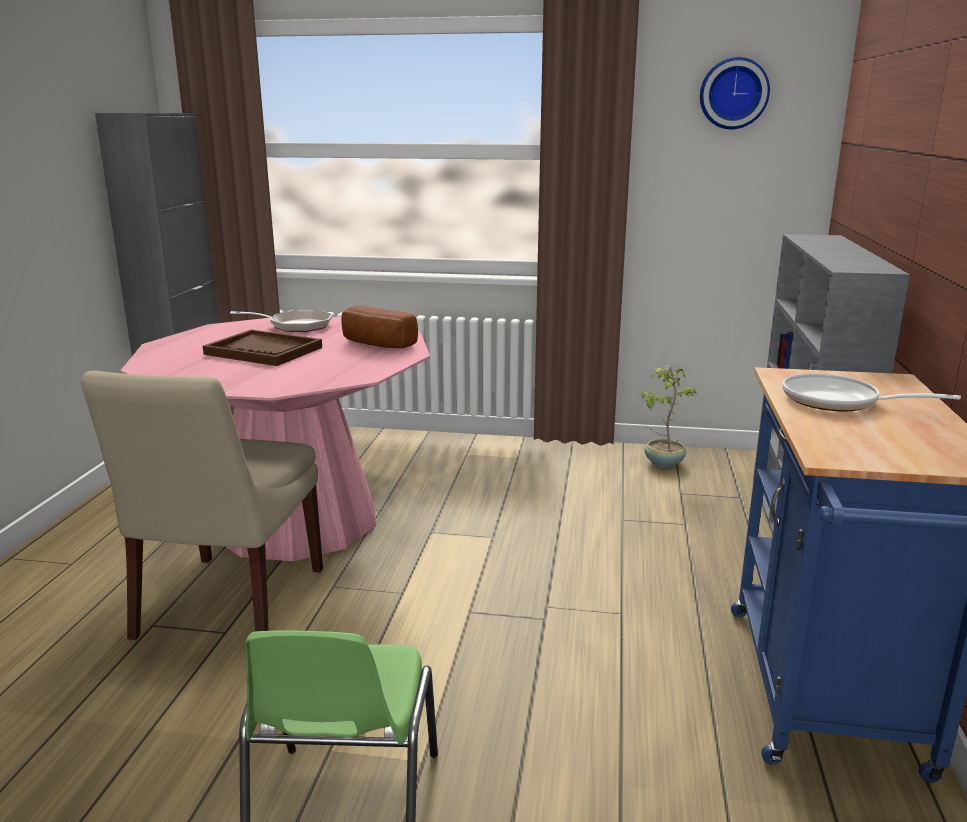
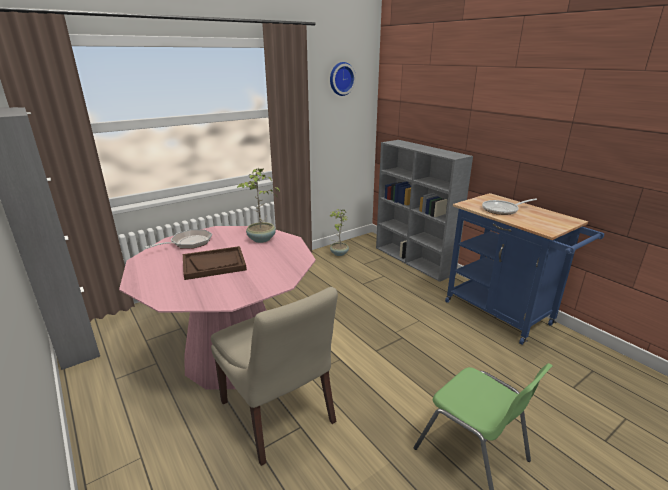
camera: 45 degrees left, 5 degrees up
bread [341,306,418,348] -> potted plant [237,168,280,243]

